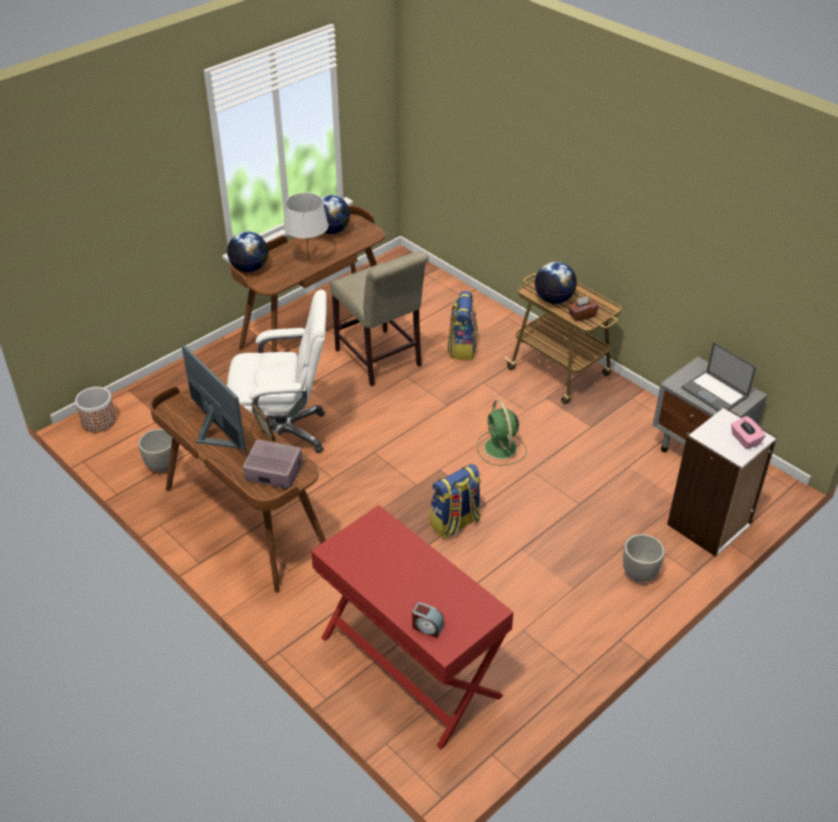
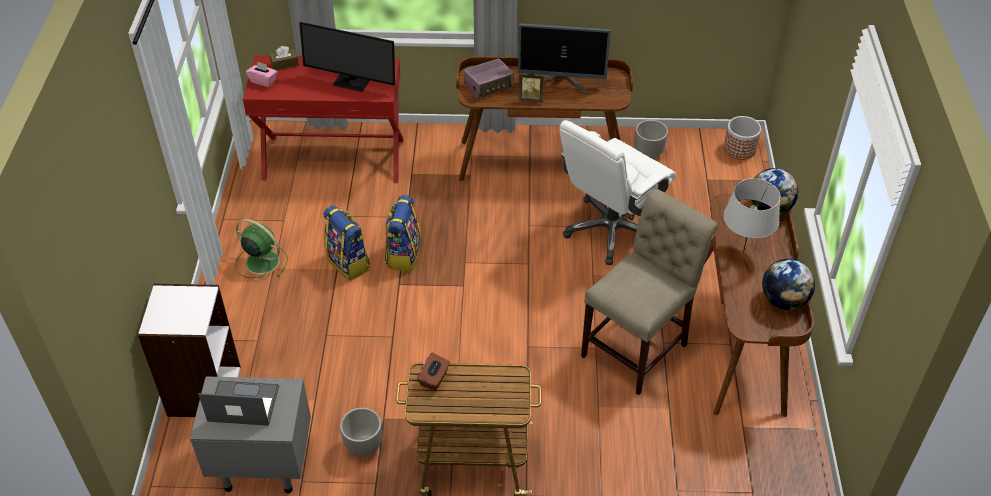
camera: 135 degrees right, 5 degrees up
beige chair [330,251,429,387] -> beige chair turned 120 degrees clockwise [581,189,718,395]
alarm clock [412,602,444,638] -> brown tissue box [270,46,299,70]
backpack [447,291,478,360] -> backpack moved to [324,205,370,281]
green fan [477,400,527,466] -> green fan moved to [235,219,288,278]
globe [535,262,577,304] -> none
planter [623,534,665,582] -> planter moved to [340,407,382,457]
pink tissue box [731,416,765,449] -> pink tissue box moved to [246,61,277,87]
none -> monitor [299,22,395,92]

